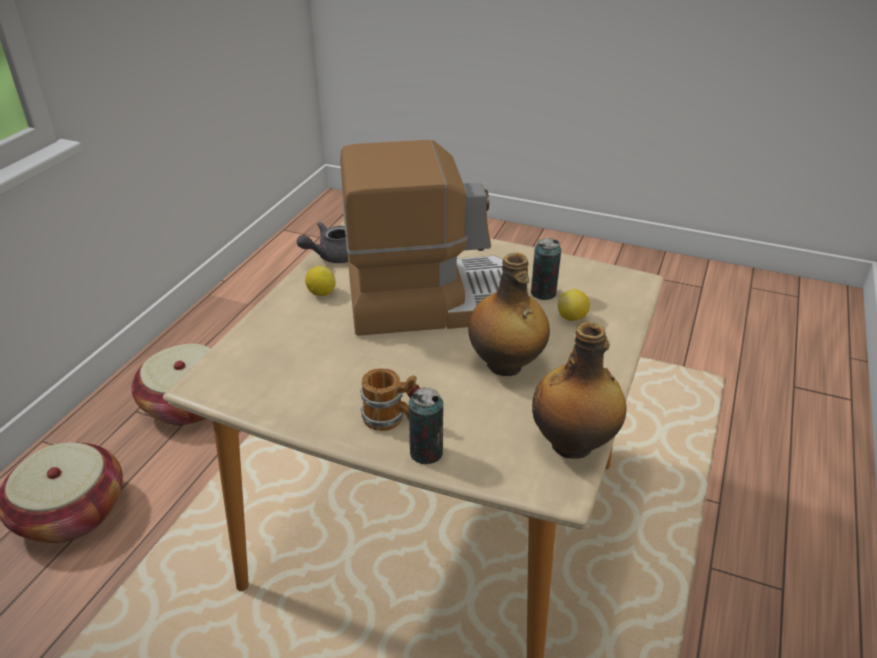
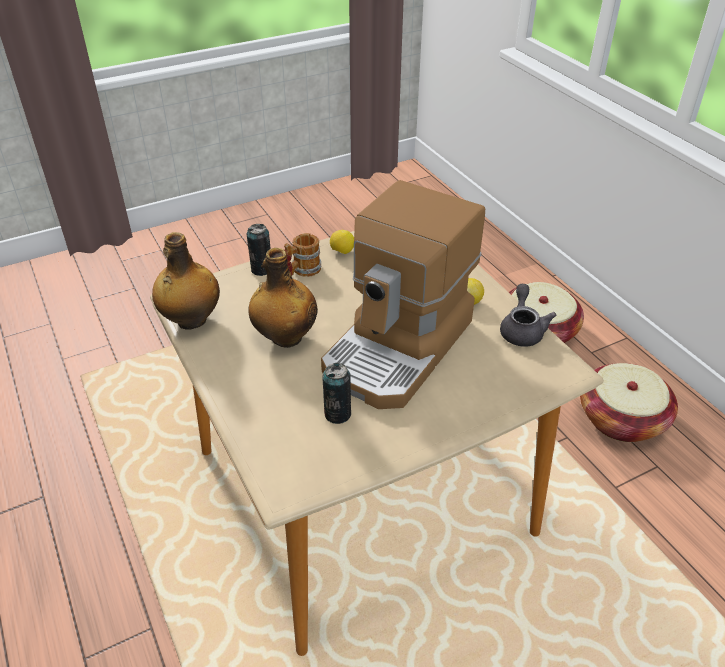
camera: 130 degrees right, 5 degrees up
lemon [558,289,590,321] -> lemon moved to [330,230,354,254]

